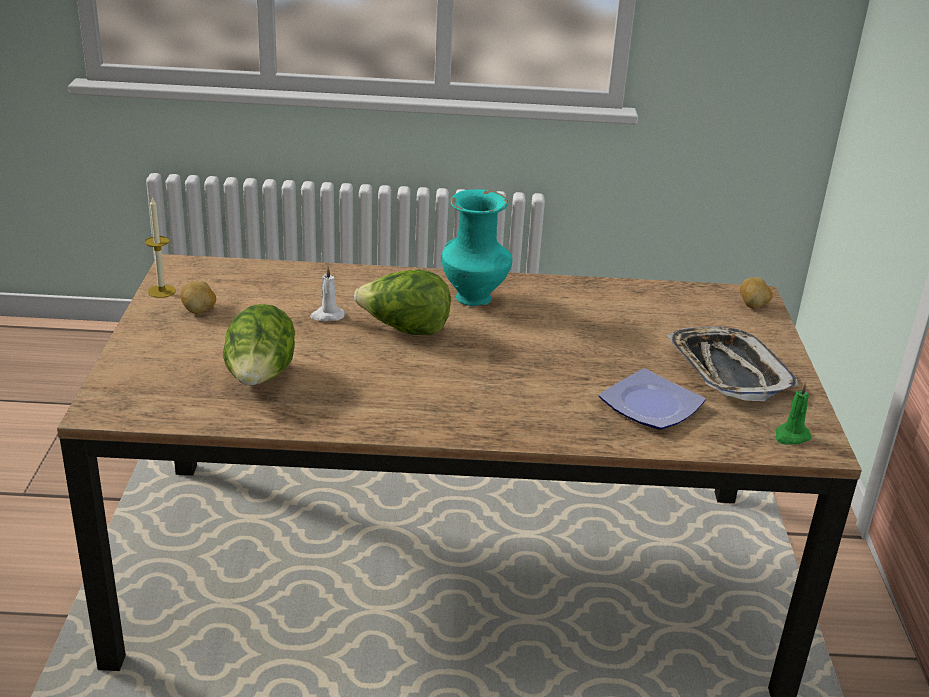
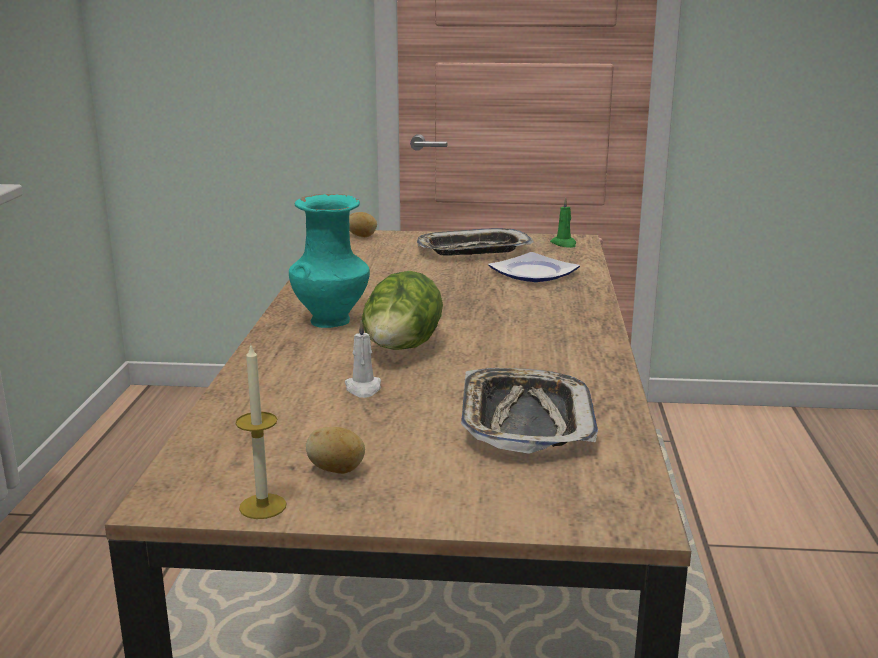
camera: 85 degrees left, 10 degrees down
lettuce [223,304,295,386] -> tray [461,368,598,454]

